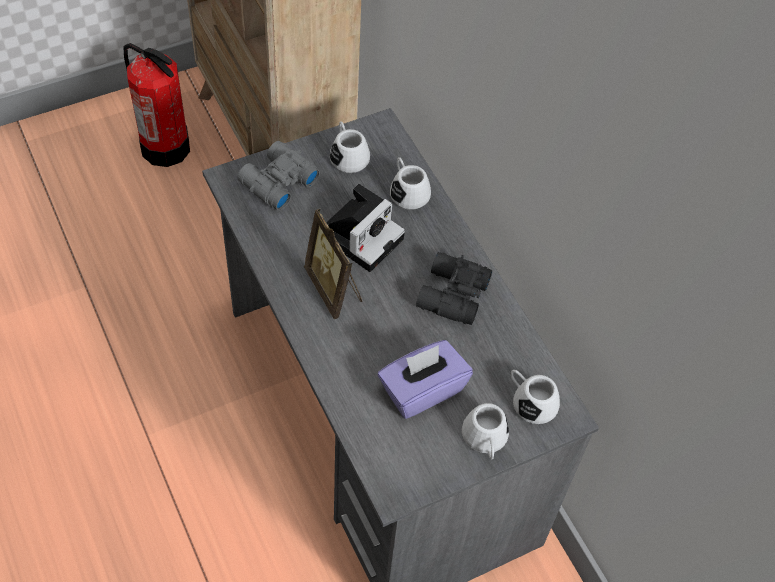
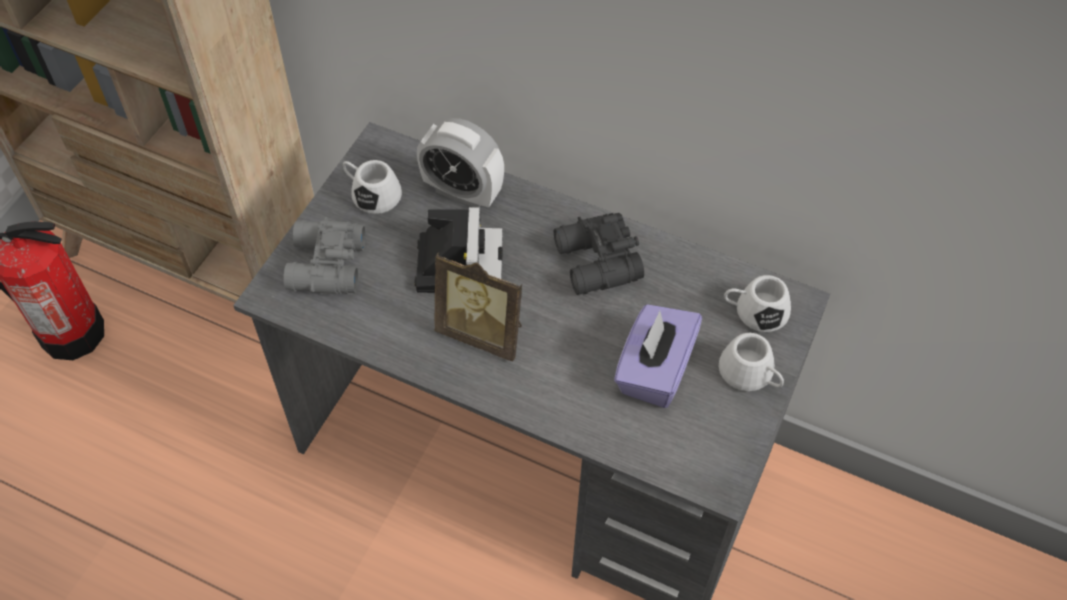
camera: 35 degrees left, 0 degrees up
white mug [390,157,431,210] -> alarm clock [417,118,504,208]

